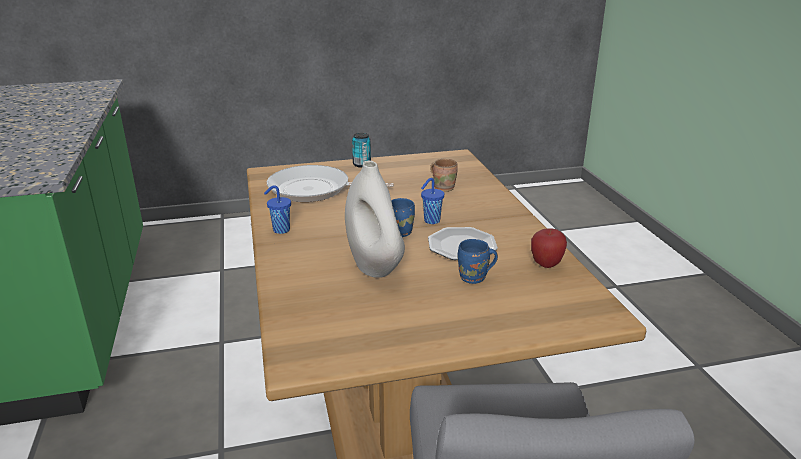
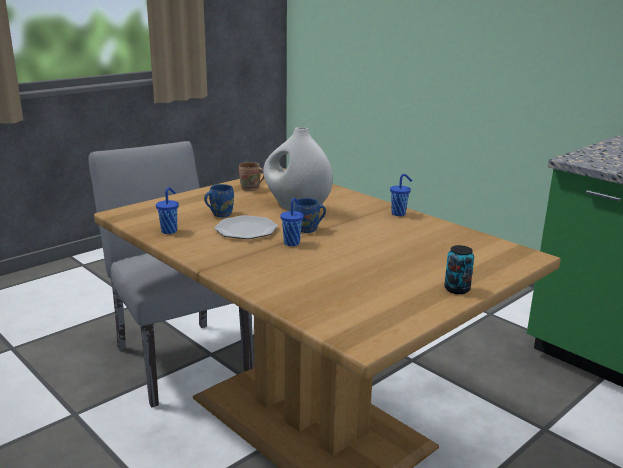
camera: 150 degrees right, 5 degrees down
frying pan [267,165,393,202] -> none
brown mug [430,159,458,192] -> brown mug moved to [239,162,264,191]
apple [531,229,567,268] -> blue cup [156,187,179,234]

